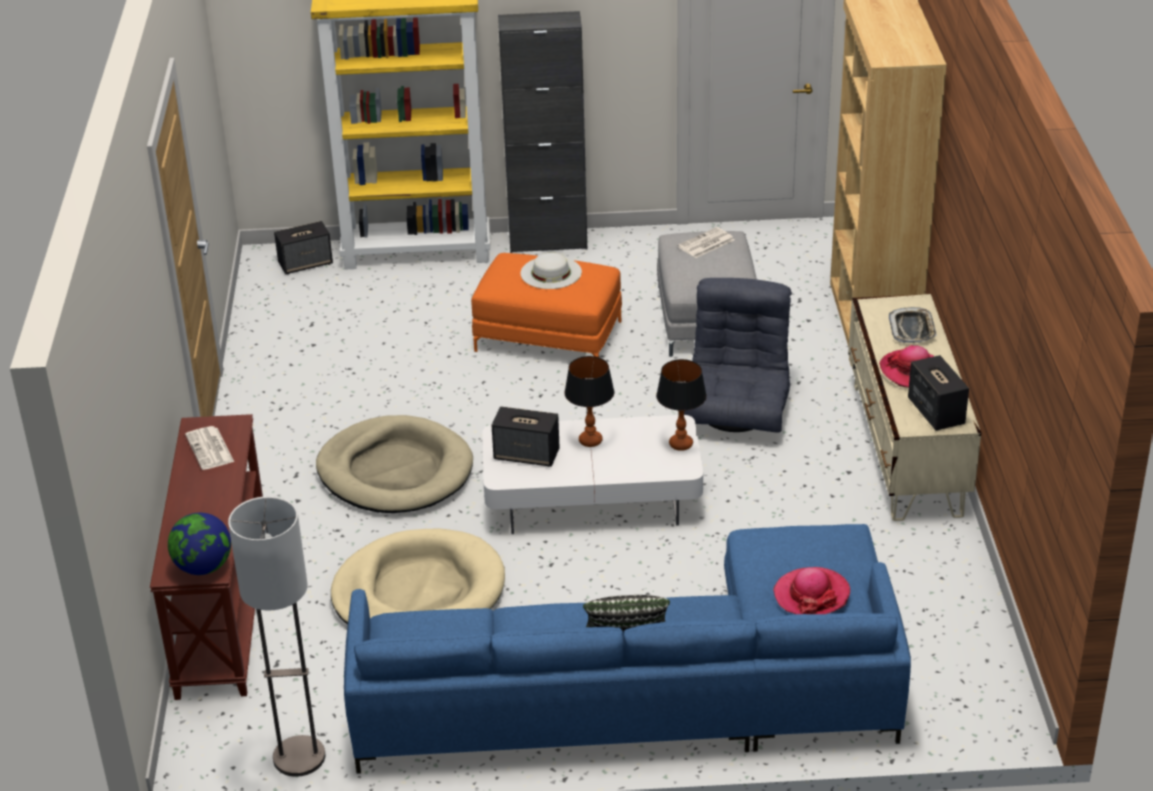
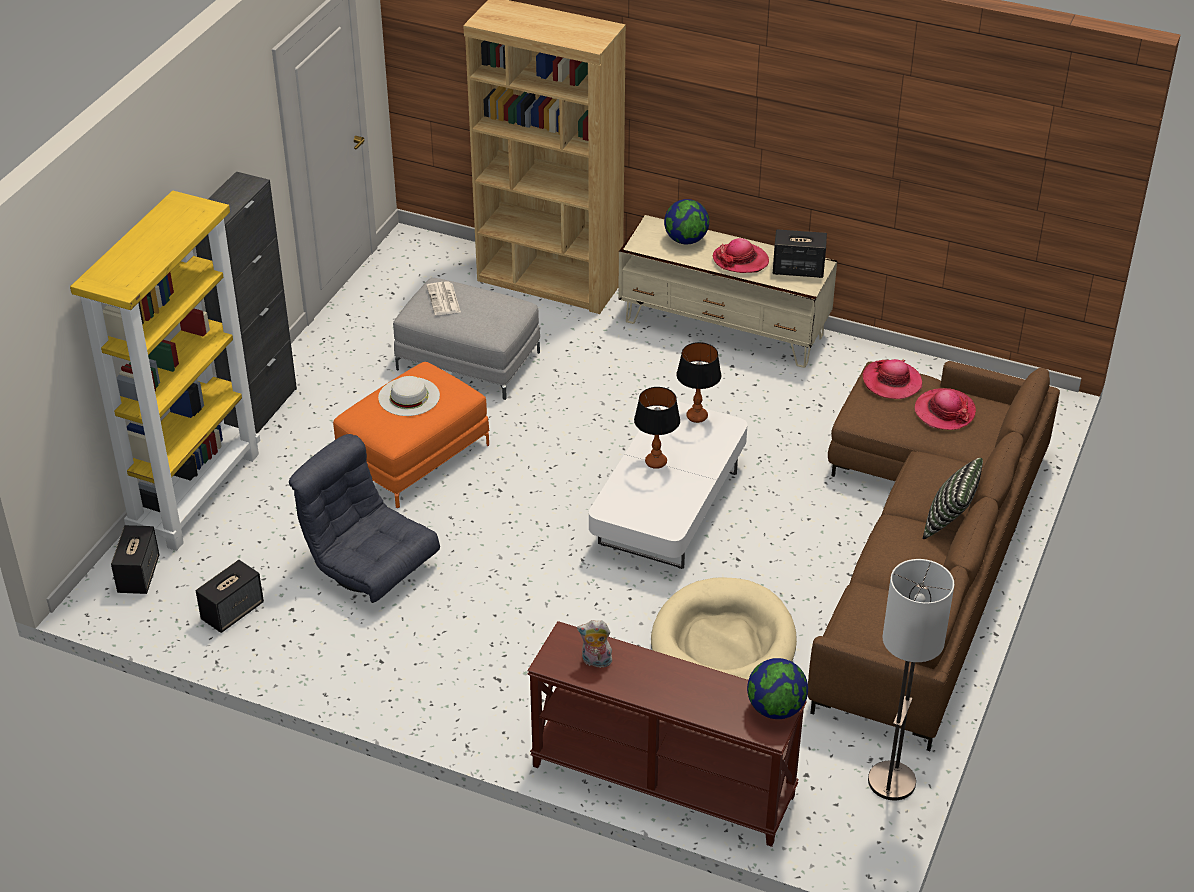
camera: 65 degrees left, 5 degrees up
newspaper [185,426,234,470] -> plush toy [577,620,614,670]
beige dog bed [316,415,473,513] -> none
blue sofa [344,524,911,774] -> brown sofa [808,361,1060,751]
speaker [492,406,560,467] -> speaker moved to [196,560,264,633]
grey armchair [684,278,792,432] -> grey armchair moved to [289,434,440,603]
tray [889,307,937,343] -> globe [664,199,709,244]
none -> hat [863,359,922,399]

